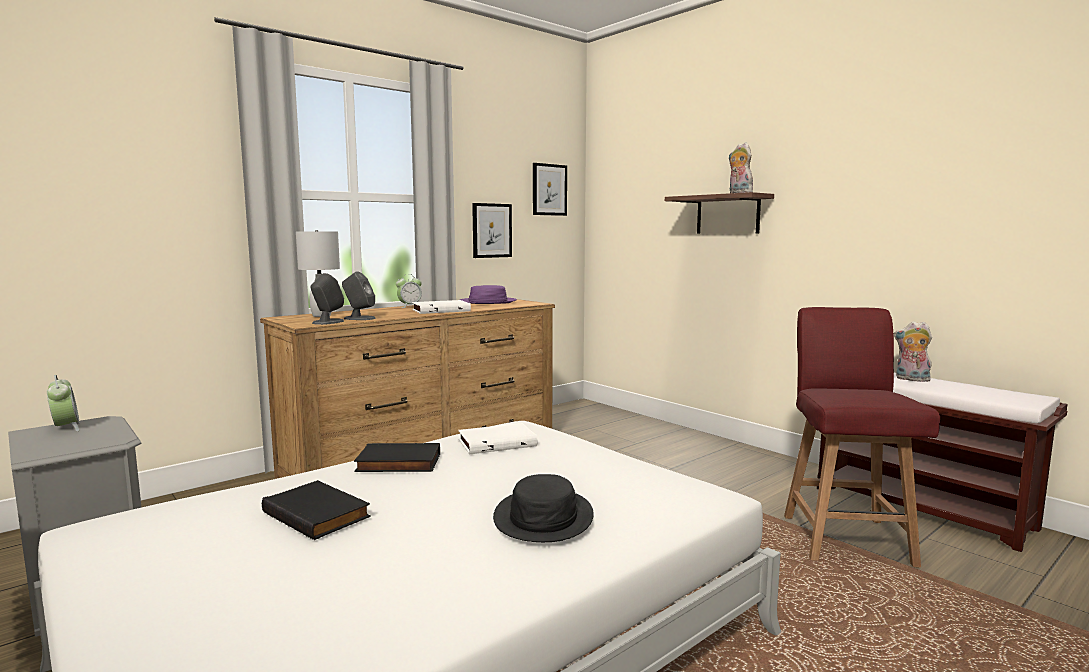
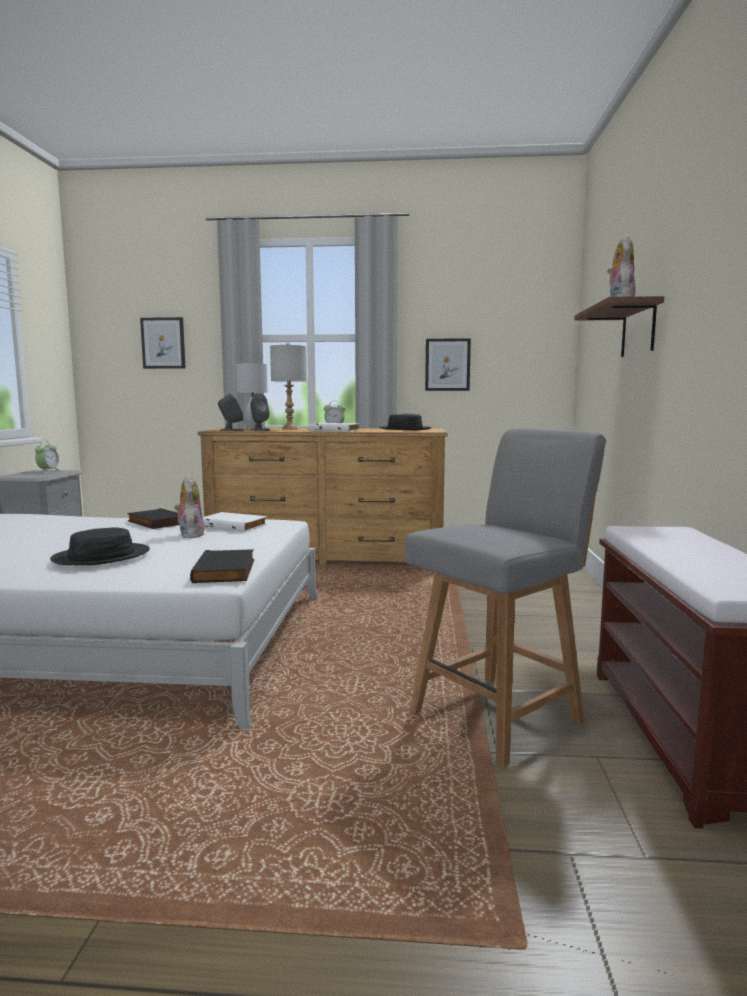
camera: 45 degrees right, 0 degrees up
black book [262,480,371,540] -> black book moved to [190,549,254,583]
purple hat [460,285,517,304] -> black hat [379,414,432,430]
picture [533,163,567,216] -> picture moved to [140,317,186,369]
red chair [784,307,940,568] -> grey chair [405,428,606,767]
plush toy [894,321,933,382] -> plush toy moved to [174,474,204,538]
none -> grey table lamp [270,343,307,430]

